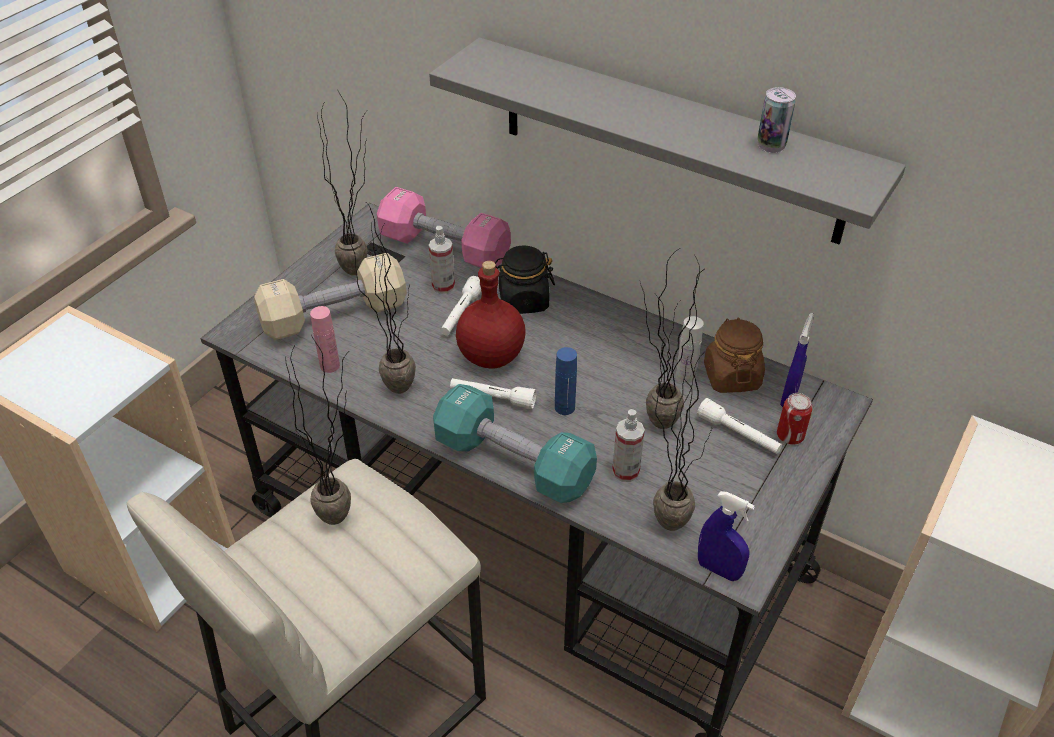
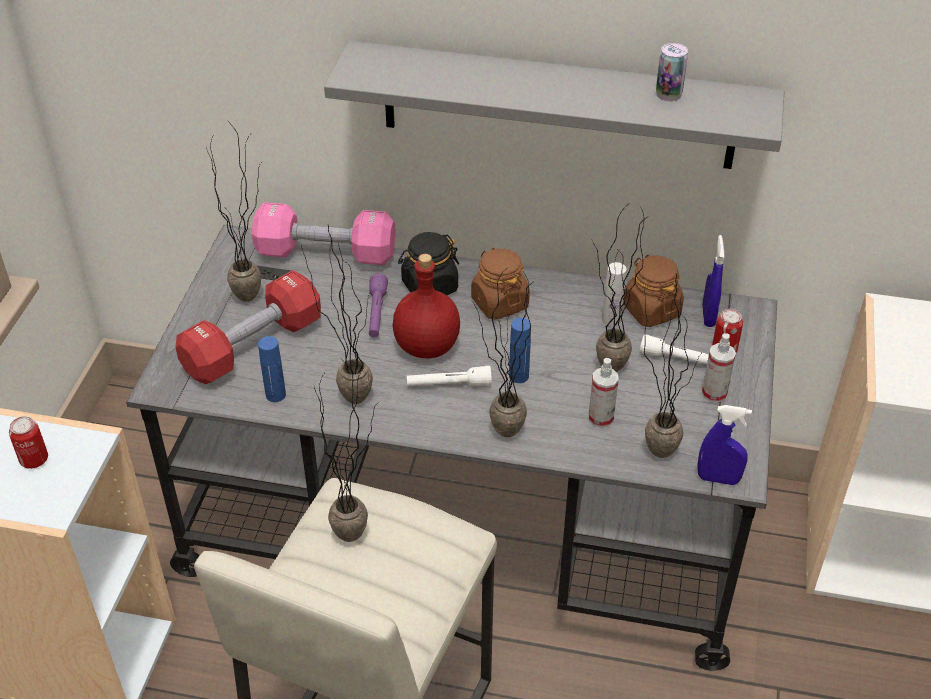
camera: 20 degrees left, 0 degrees up
beige dumbbell [254,253,407,340] -> red dumbbell [175,270,321,384]
pink bottle [310,306,340,373] -> blue bottle [258,336,286,402]
spray bottle [429,226,455,294] -> spray bottle moved to [702,333,736,403]
turquoise dumbbell [433,384,597,503] -> potted plant [473,268,533,438]
white flashlight [440,276,482,336] -> purple flashlight [369,273,388,338]
none -> can [9,416,48,469]
none -> brown jar [471,248,530,320]

